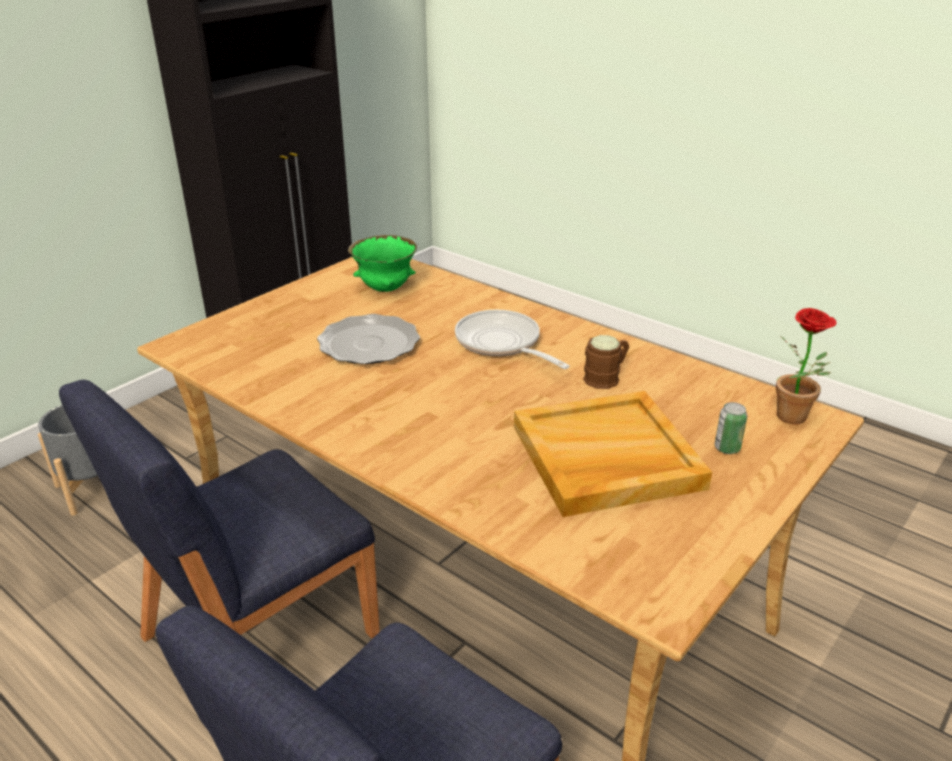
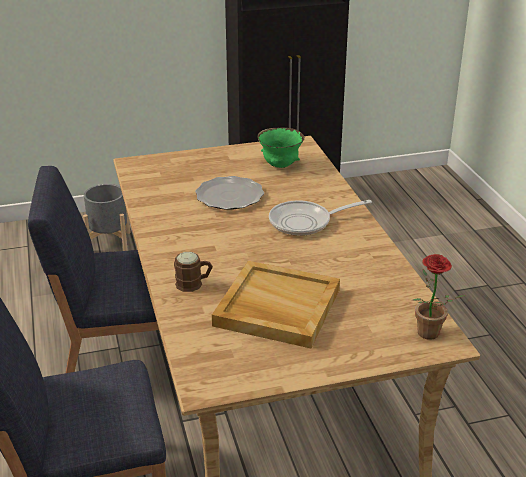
camera: 35 degrees right, 0 degrees up
frying pan [455,310,570,369] -> frying pan turned 105 degrees counterclockwise [269,200,372,236]
brown mug [583,335,629,389] -> brown mug moved to [174,252,213,292]
can [715,402,747,454] -> none

